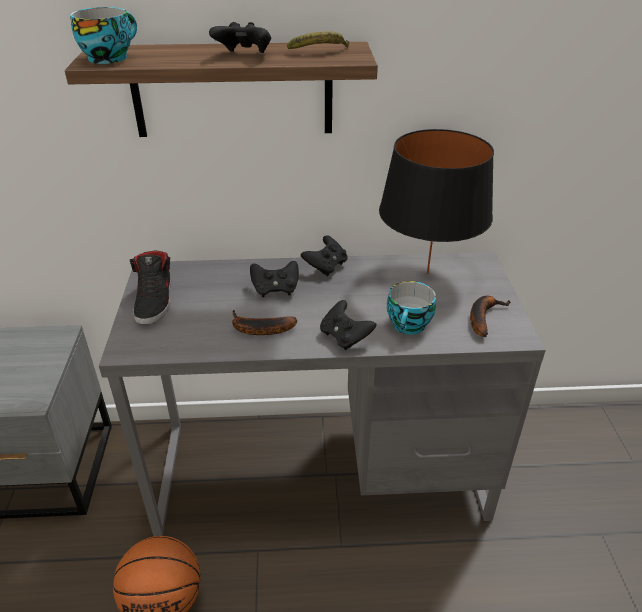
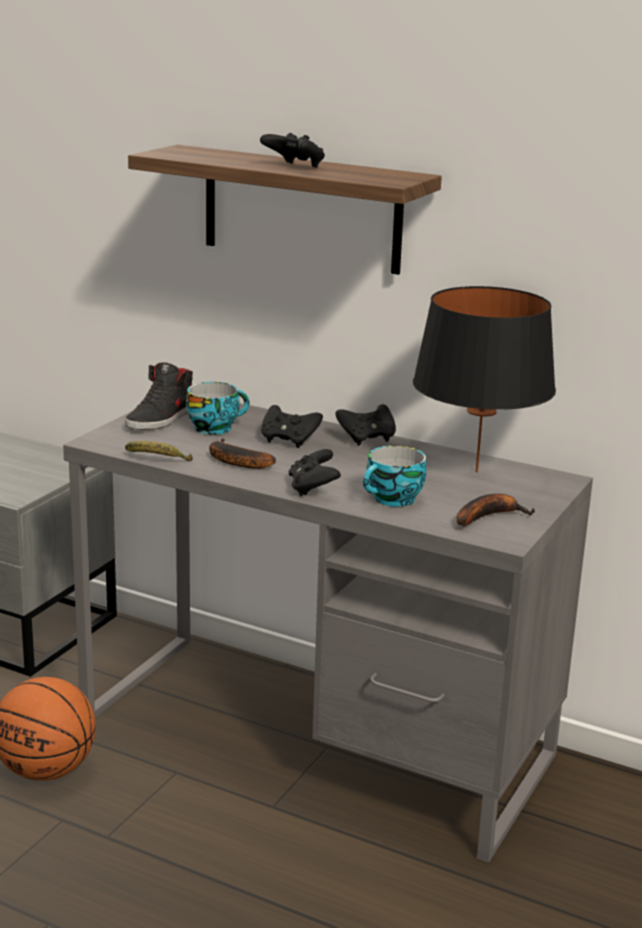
camera: 30 degrees right, 15 degrees down
cup [70,7,137,64] -> cup moved to [186,382,250,435]
banana [287,31,349,49] -> banana moved to [125,441,193,461]

